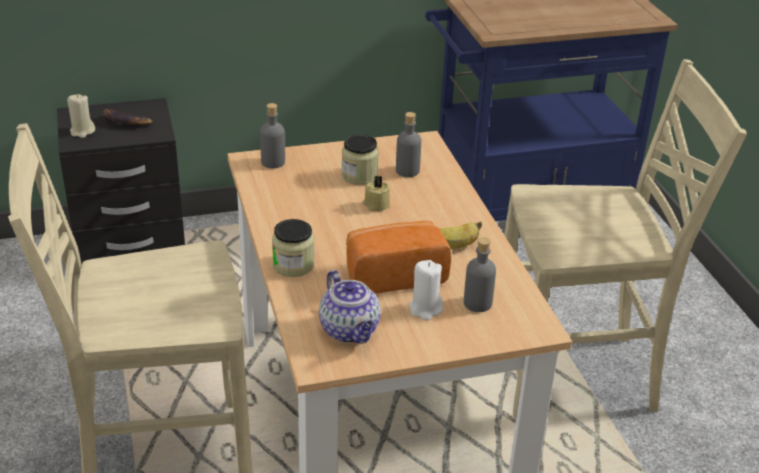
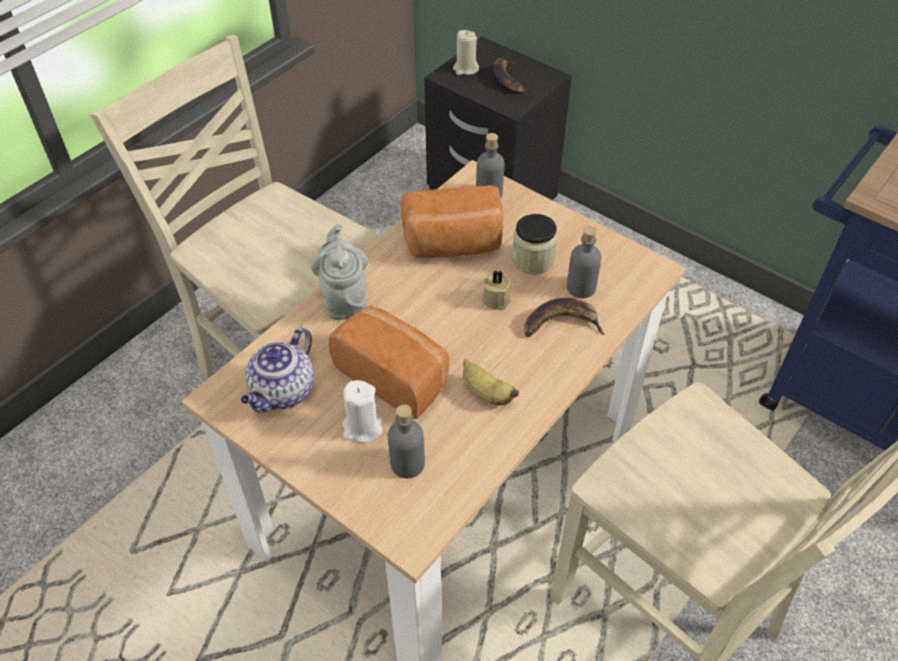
camera: 55 degrees right, 15 degrees up
jar [272,219,314,277] -> grey teapot [311,224,368,320]
none -> bread [401,185,503,258]
none -> banana [524,298,605,337]

